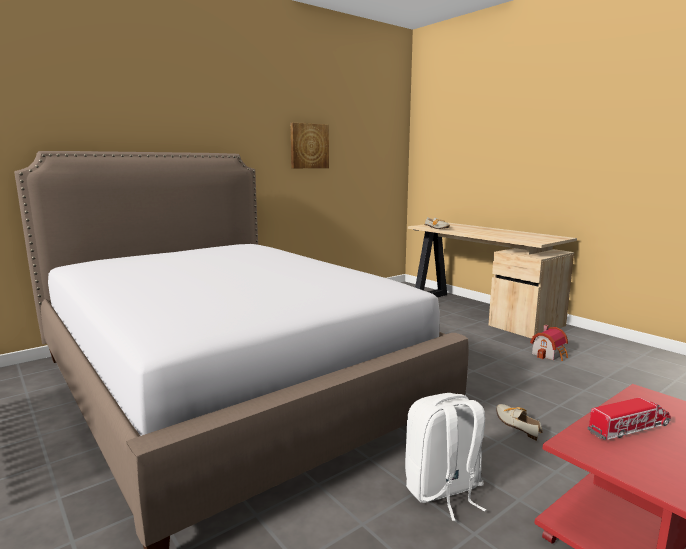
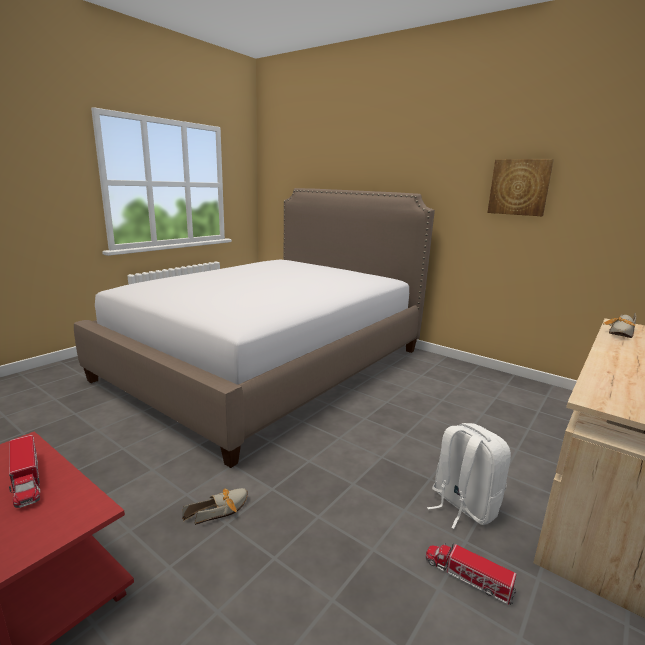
camera: 75 degrees right, 5 degrees up
white backpack [405,393,486,521] -> white backpack moved to [427,423,511,529]
toy house [530,325,568,361] -> toy truck [426,542,517,605]

